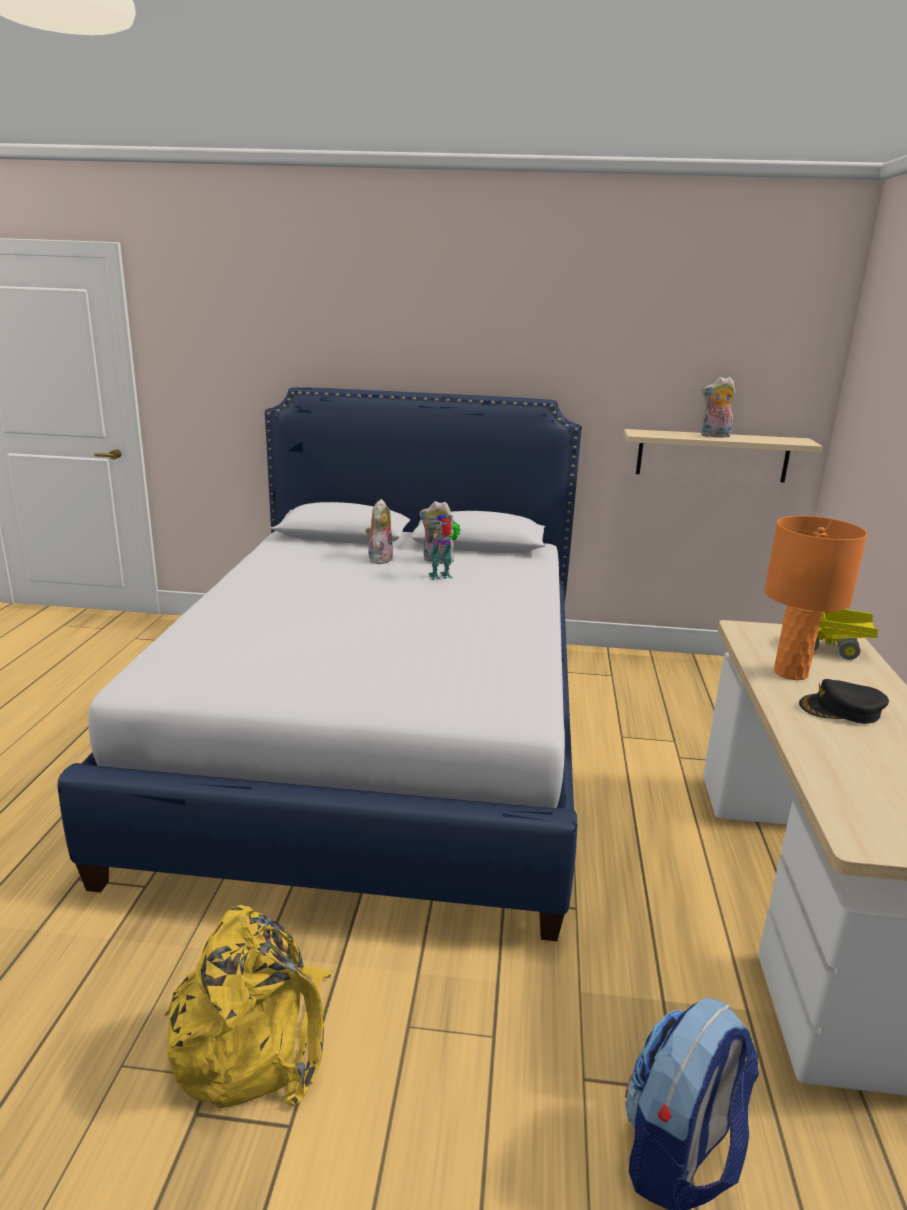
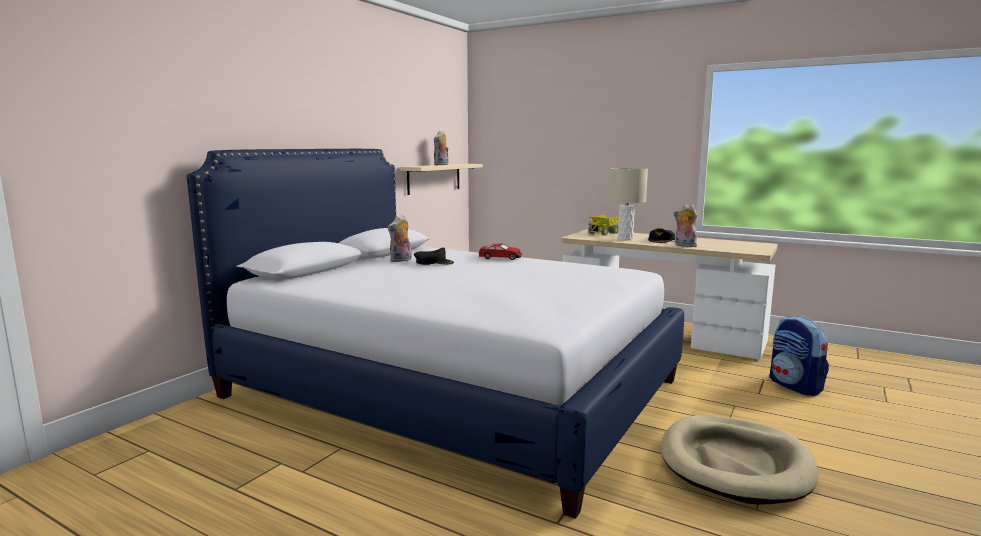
camera: 65 degrees left, 10 degrees down
yellow backpack [165,905,333,1108] -> beige dog bed [661,415,818,505]
plush toy [366,499,393,564] -> plush toy moved to [674,204,697,247]
toy robot [427,514,461,580] -> black cap [414,248,454,265]
orange table lamp [764,516,867,680] -> beige table lamp [609,168,648,240]
none -> toy car [479,243,522,260]

